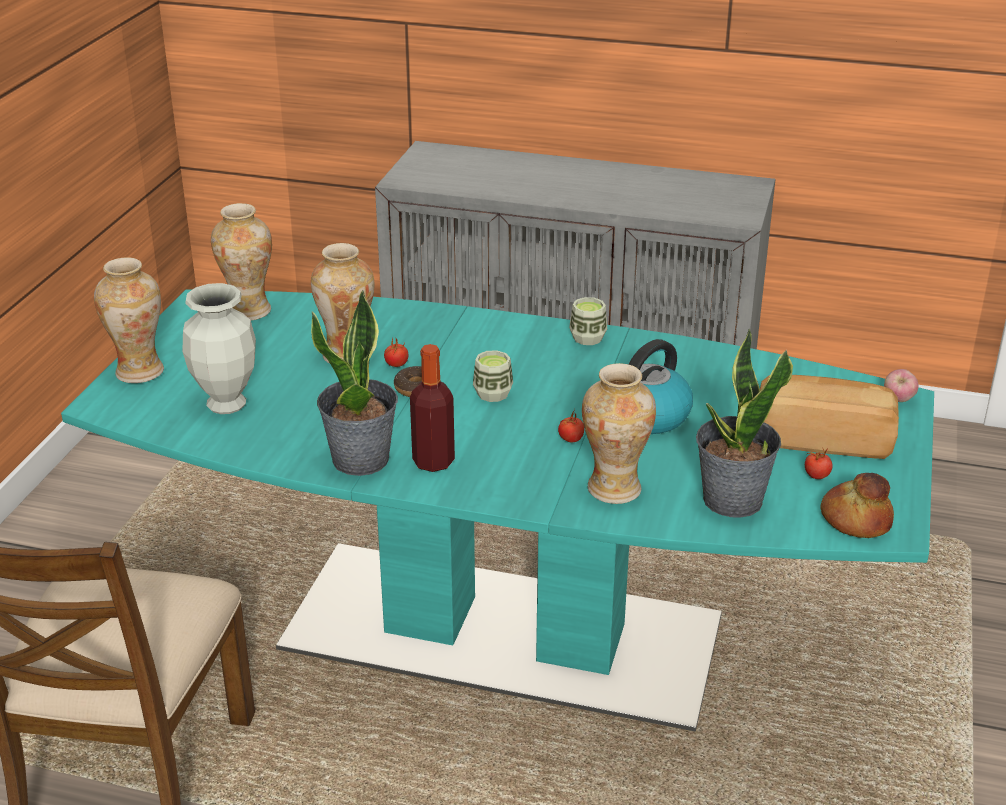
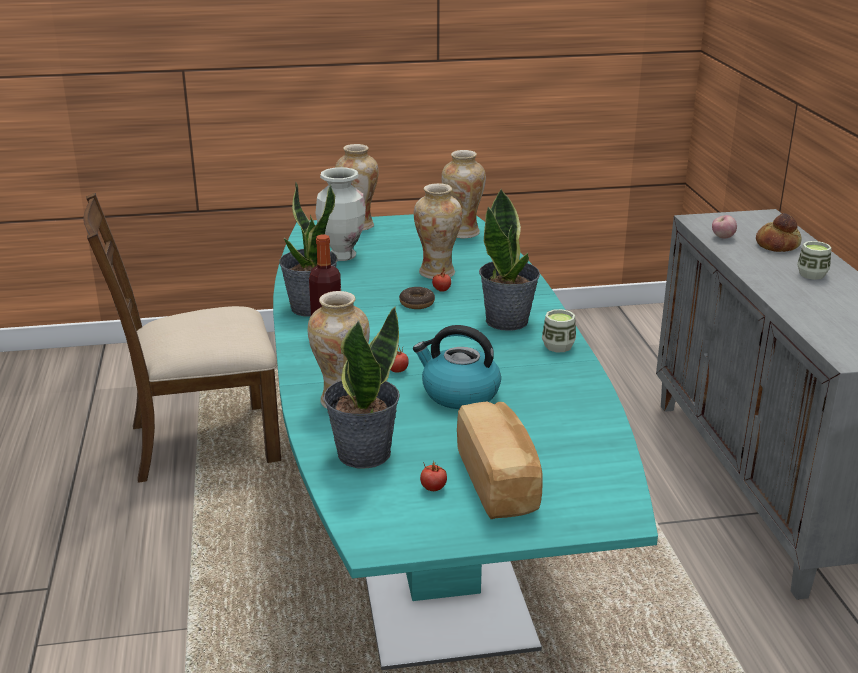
camera: 65 degrees right, 5 degrees down
cup [473,350,513,402] -> cup moved to [797,241,831,280]
bread [820,473,894,538] -> bread moved to [756,213,801,252]
apple [884,369,919,402] -> apple moved to [712,215,737,239]
none -> potted plant [479,188,540,331]

